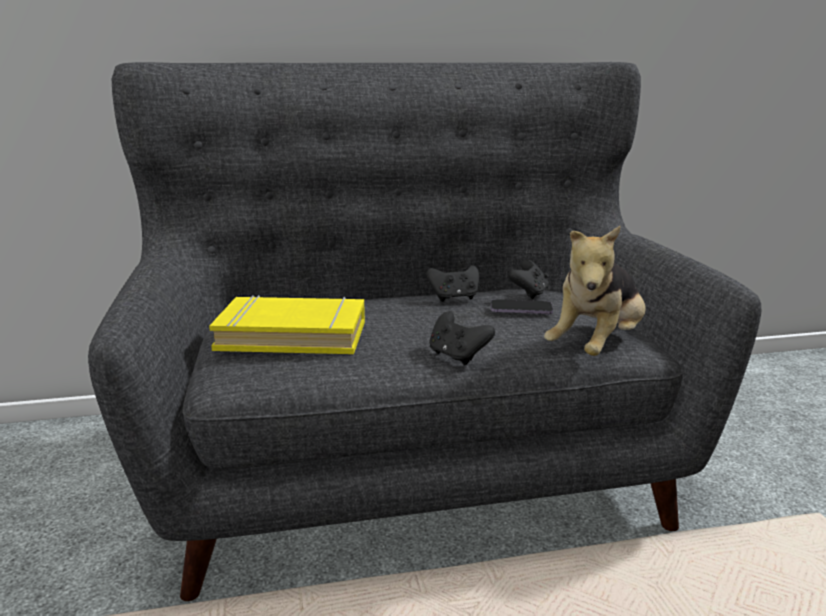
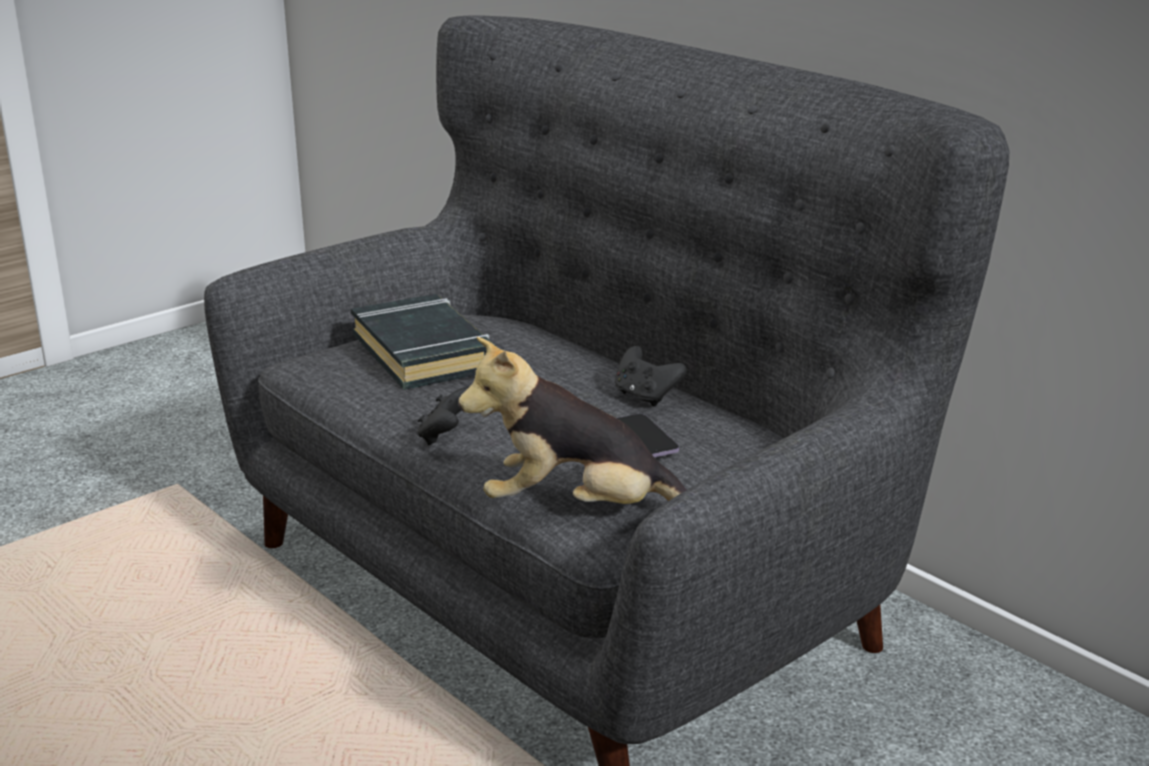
camera: 60 degrees right, 5 degrees up
yellow book [209,295,365,354] -> black book [351,294,496,390]
black game controller [508,259,549,299] -> none

